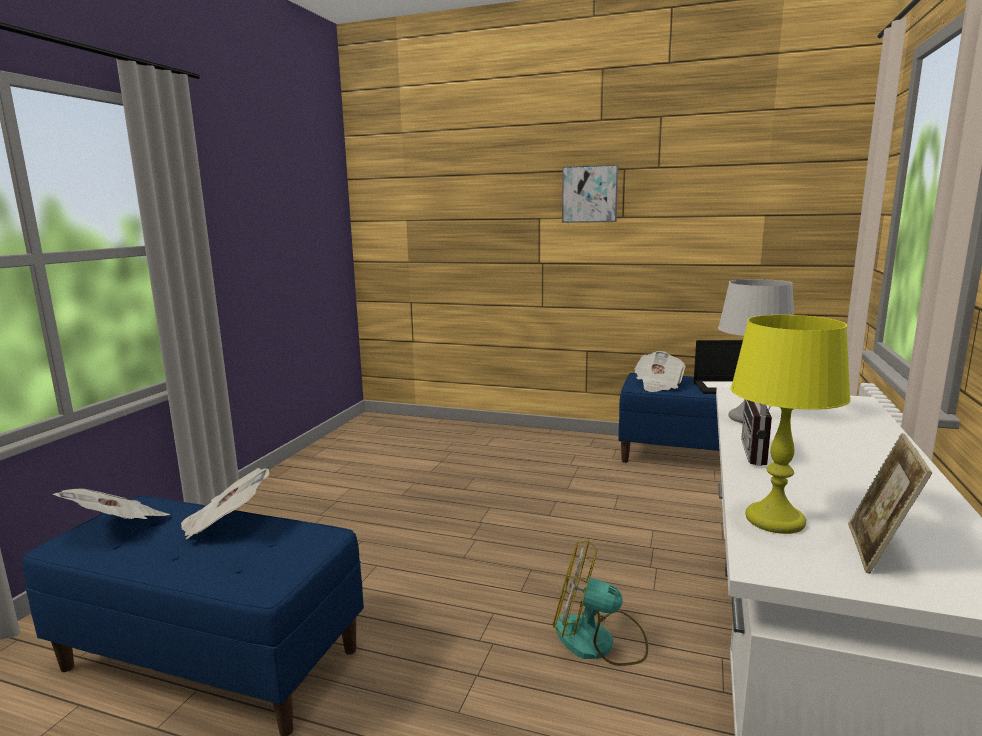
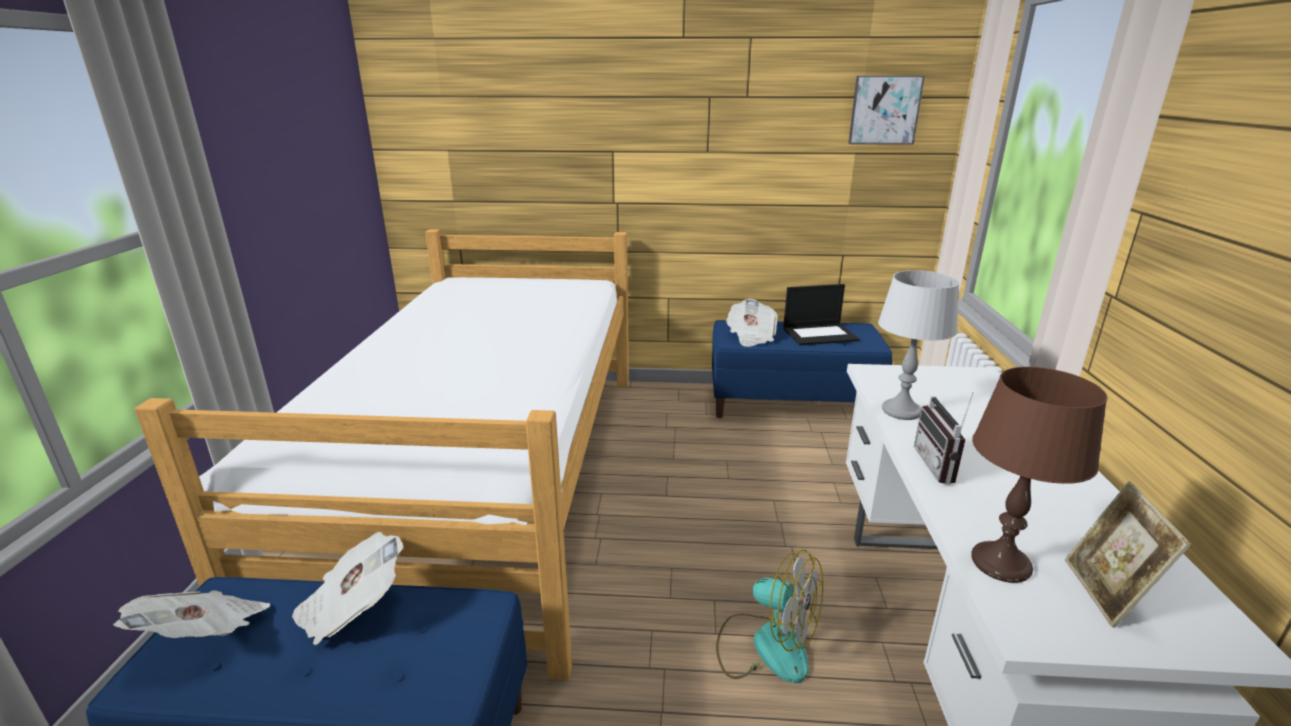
camera: 15 degrees left, 10 degrees up
fan [553,540,648,666] -> fan turned 150 degrees counterclockwise [716,550,823,683]
picture [562,164,618,223] -> picture moved to [848,76,925,145]
yellow table lamp [731,315,851,534] -> brown table lamp [971,367,1108,583]
none -> bed [134,229,629,680]

